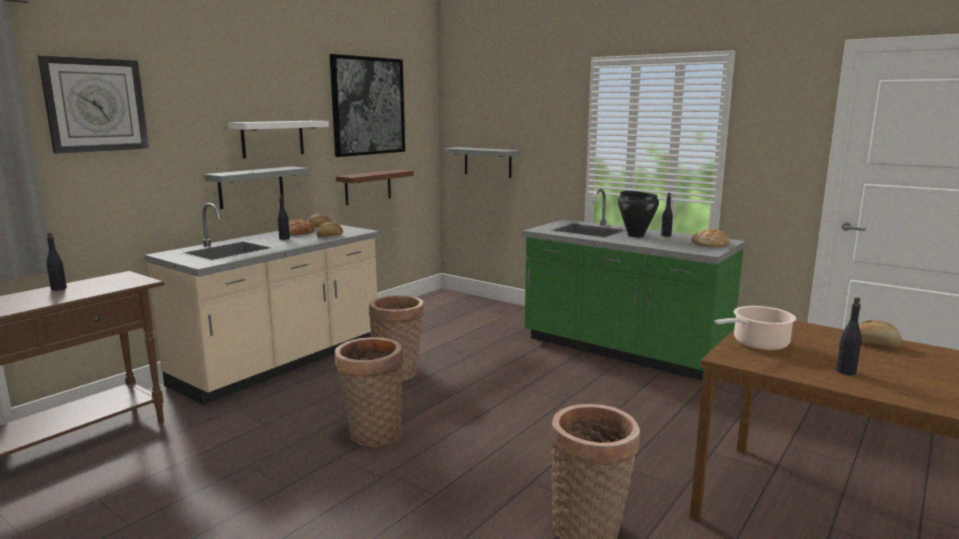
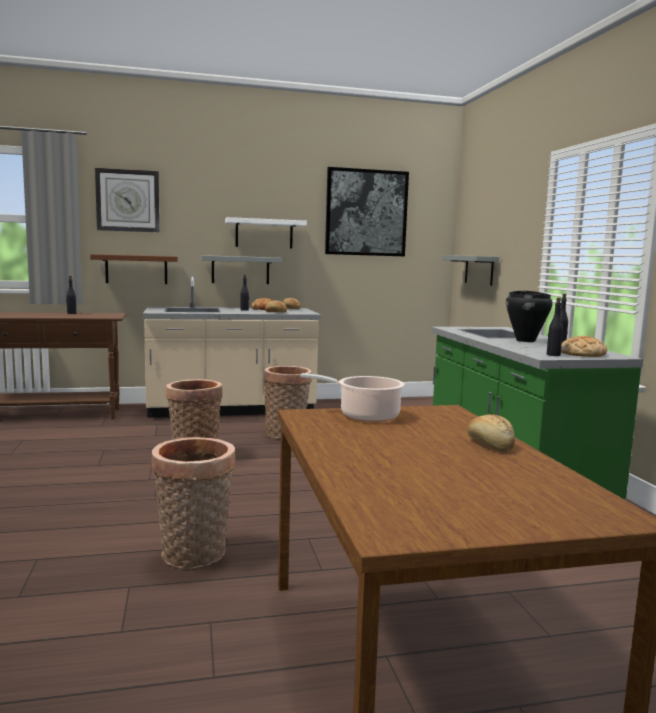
camera: 40 degrees right, 5 degrees down
brown shelf [336,169,414,205] -> brown shelf moved to [90,254,178,284]
black bottle [836,297,862,375] -> black bottle moved to [547,297,563,356]

